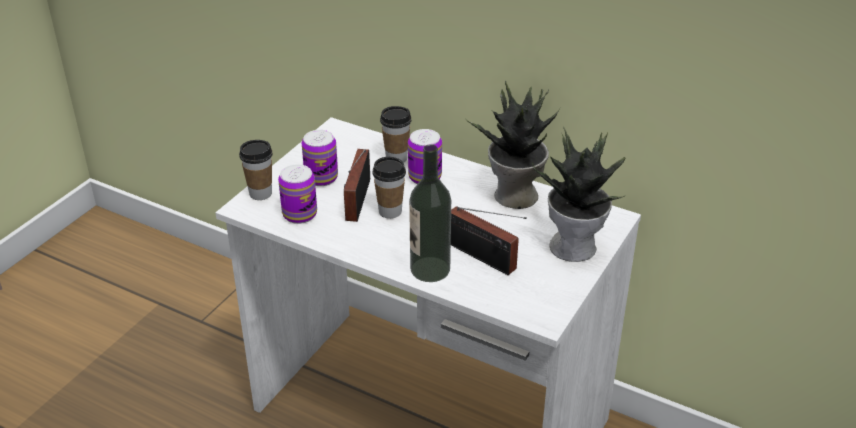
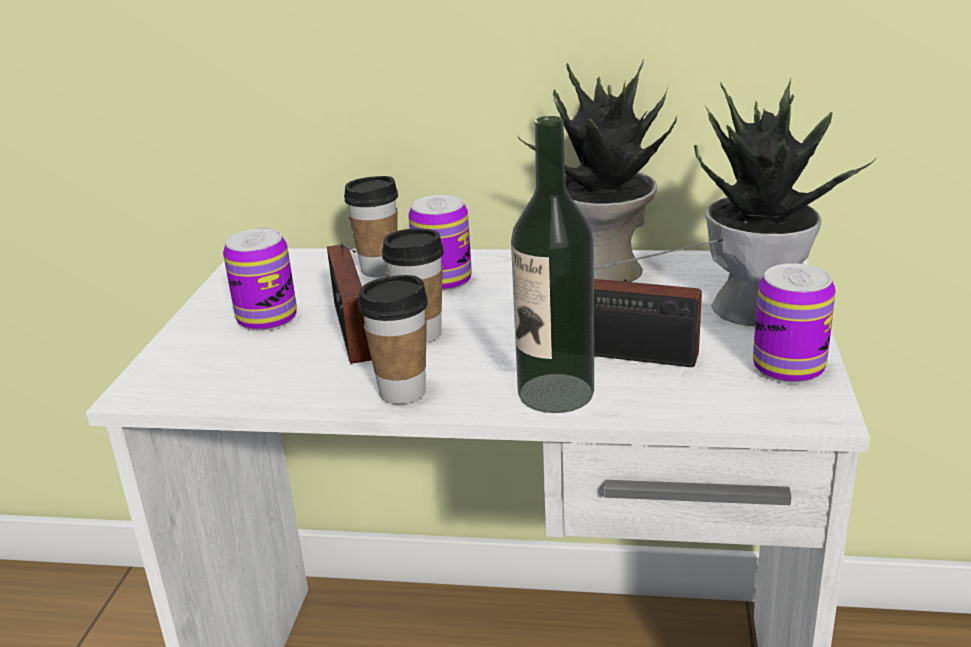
camera: 20 degrees left, 10 degrees down
cup [239,140,273,200] -> cup moved to [358,275,428,404]
can [278,164,317,224] -> can moved to [753,263,836,384]

